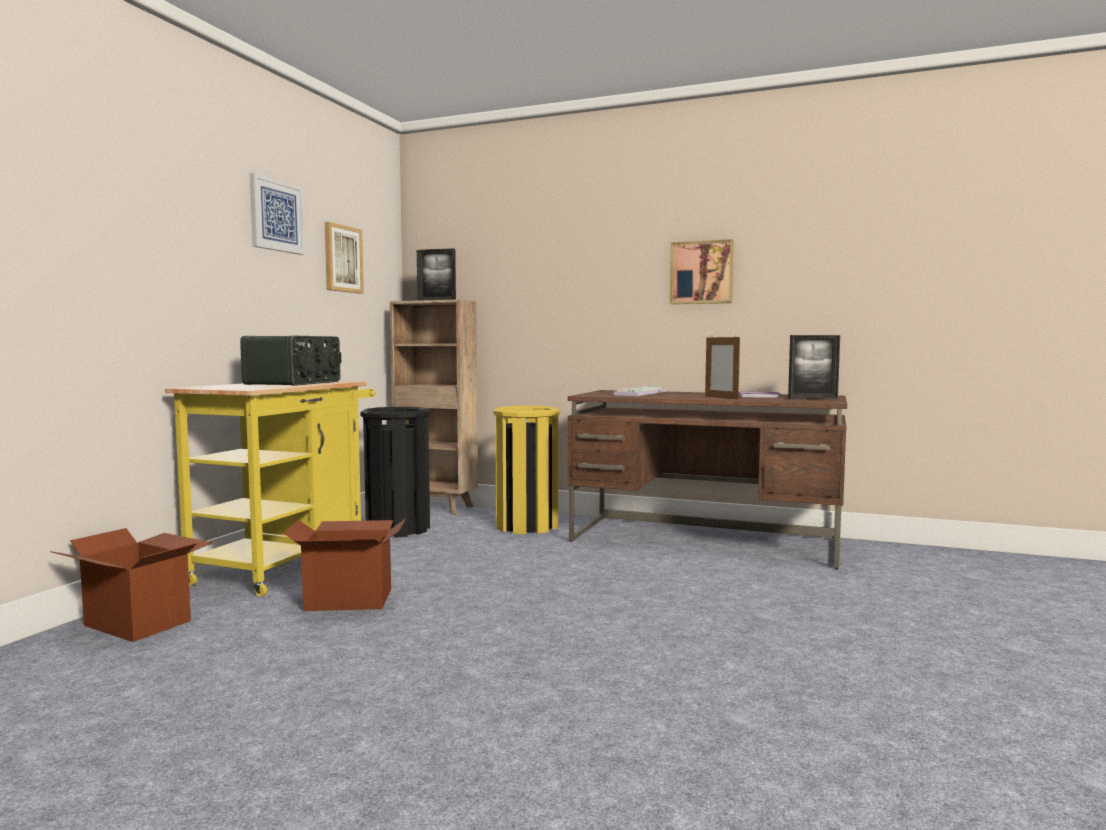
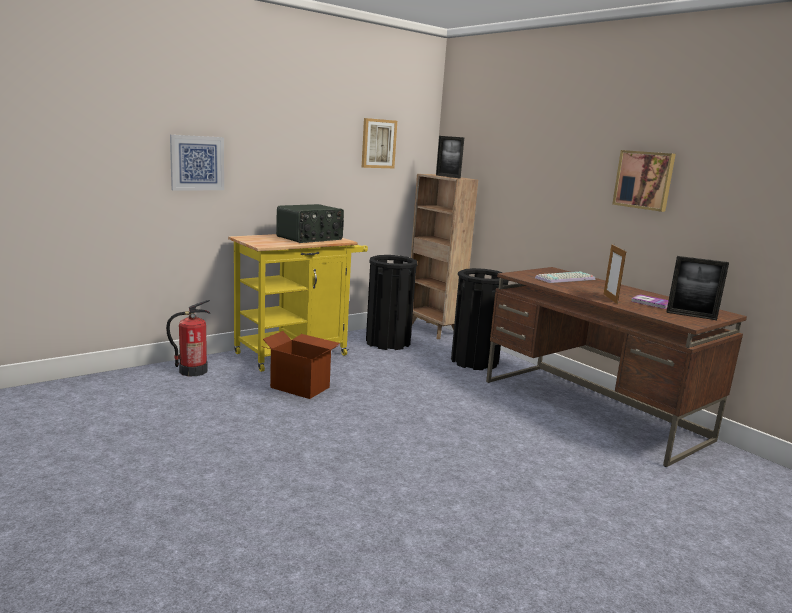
camera: 30 degrees right, 10 degrees up
cardboard box [50,528,213,642] -> fire extinguisher [166,300,210,376]
picture [250,173,305,255] -> picture moved to [170,135,224,190]
yellow trash can [494,406,559,534] -> black trash can [451,268,509,370]

